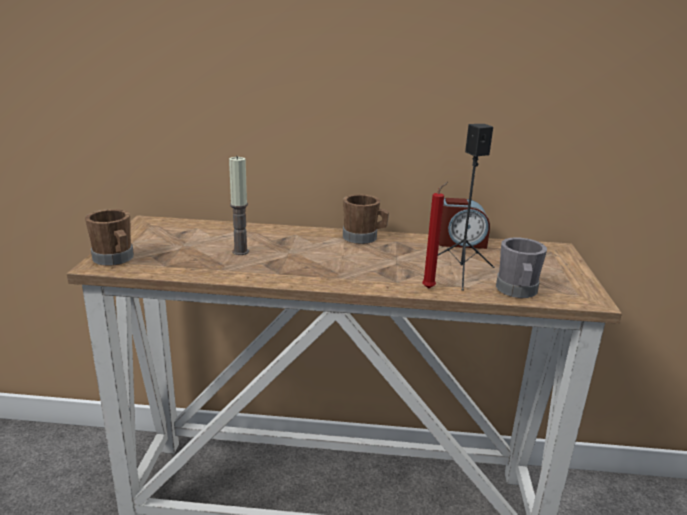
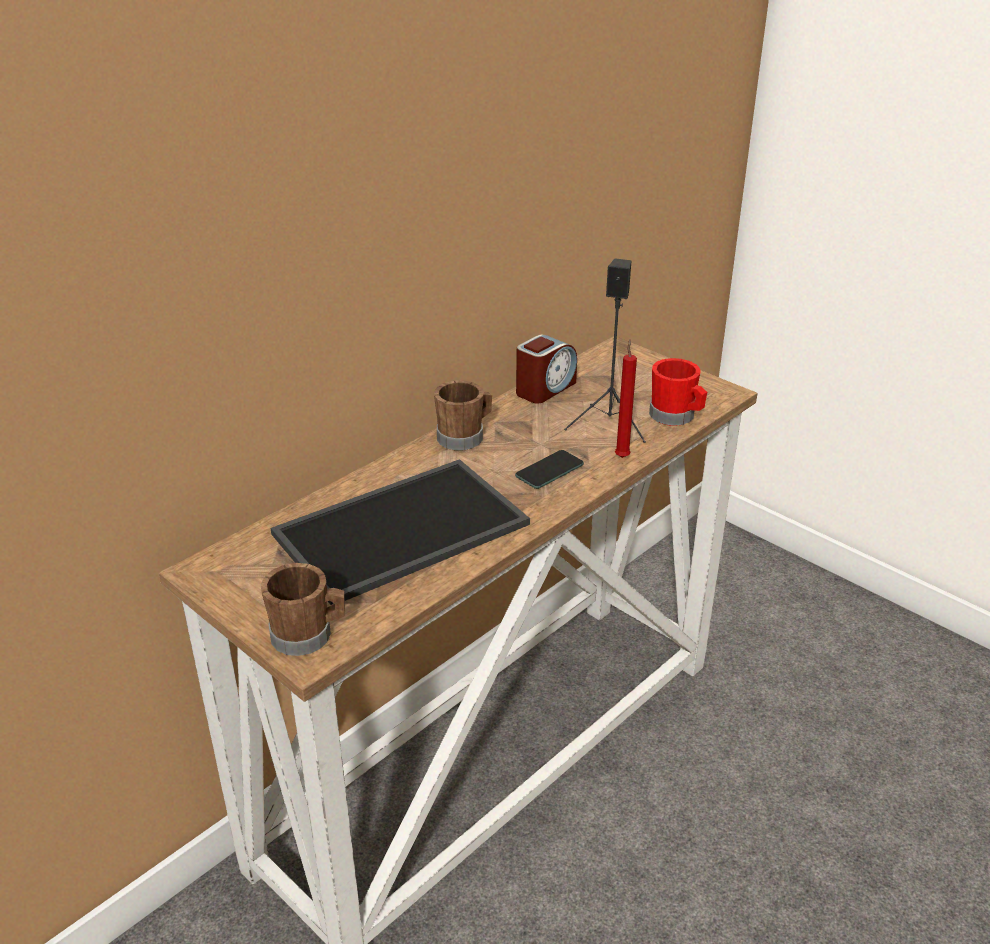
camera: 50 degrees left, 10 degrees up
candle [229,156,249,255] -> tray [270,459,530,605]
grey mug [496,238,547,298] -> red mug [649,358,707,426]
none -> phone [515,450,584,489]

